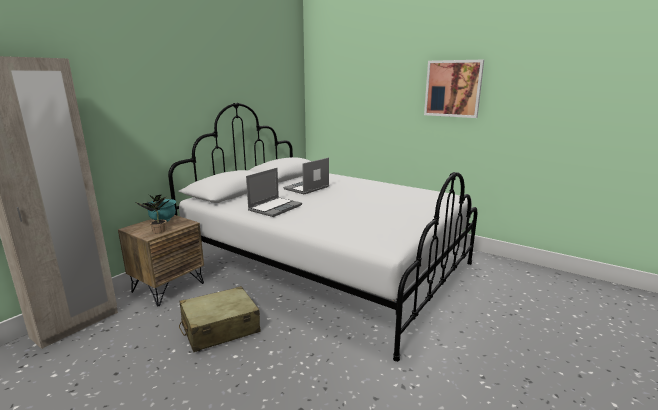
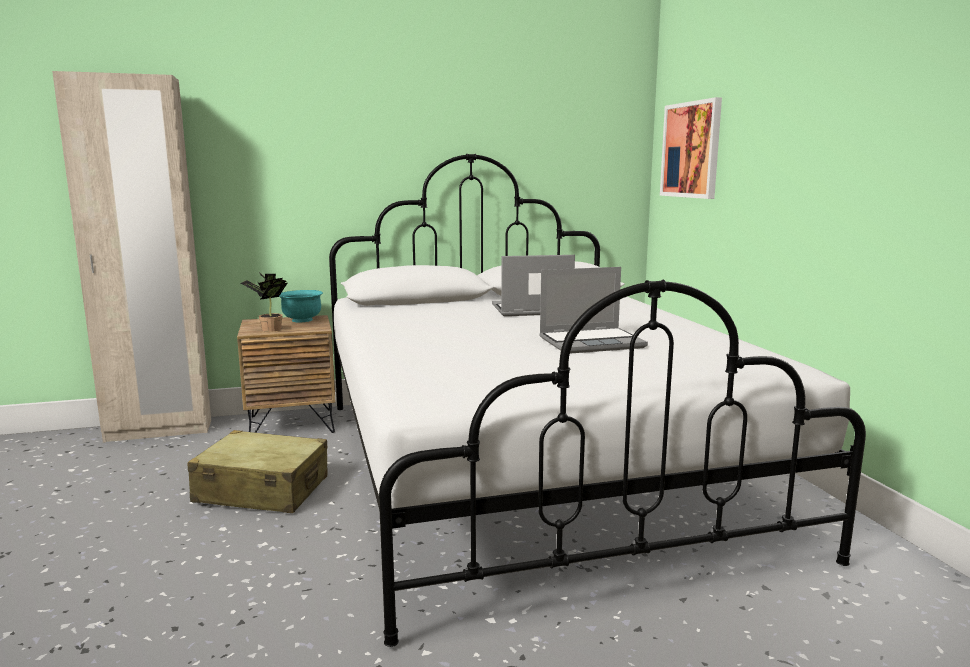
camera: 40 degrees right, 5 degrees down
laptop [246,168,302,217] -> laptop moved to [539,267,648,354]
picture [424,60,484,118] -> picture moved to [660,97,722,199]

